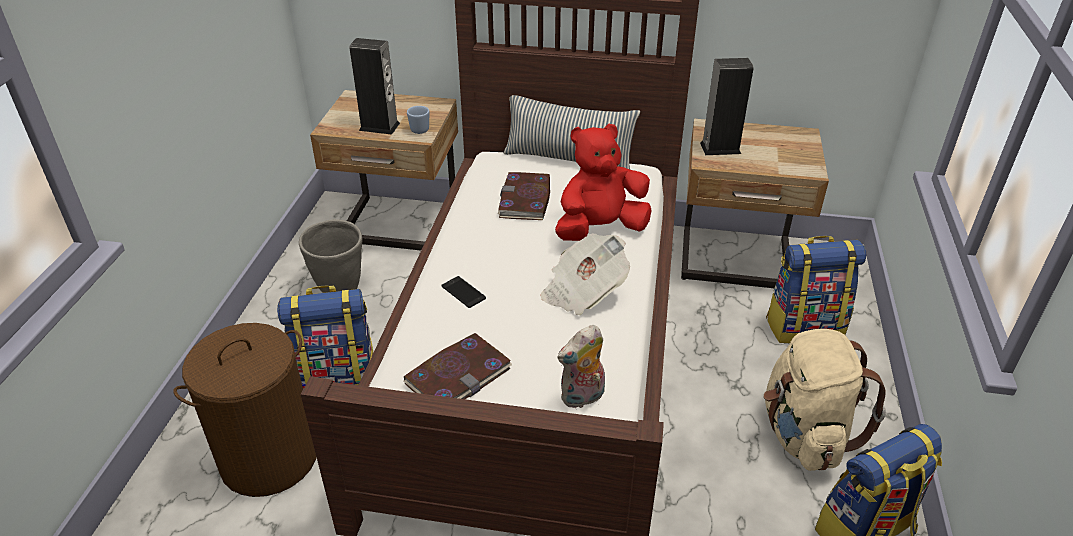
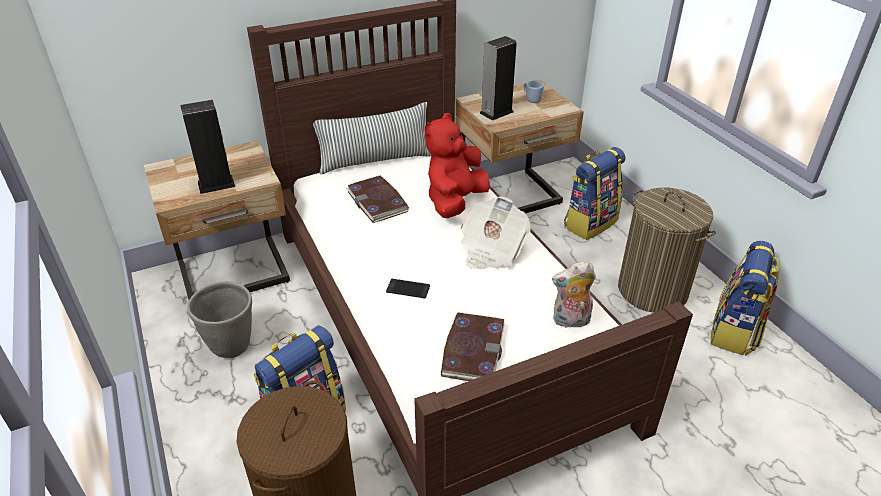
camera: 35 degrees left, 0 degrees up
blue mug [407,106,429,134] -> blue mug moved to [524,80,544,103]
plush toy [557,325,605,408] -> plush toy turned 60 degrees clockwise [552,261,596,328]
beige backpack [764,329,886,471] -> laundry basket [618,188,716,313]

